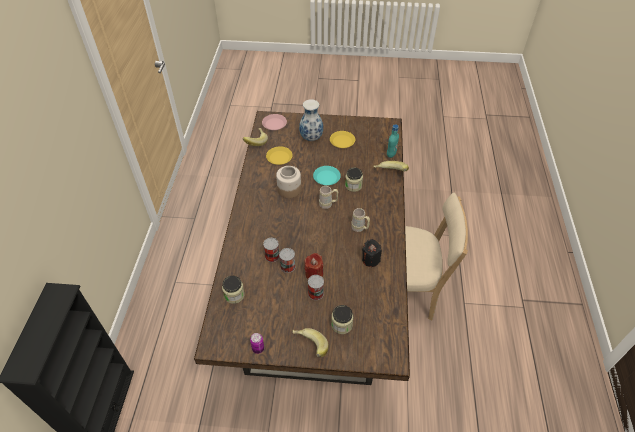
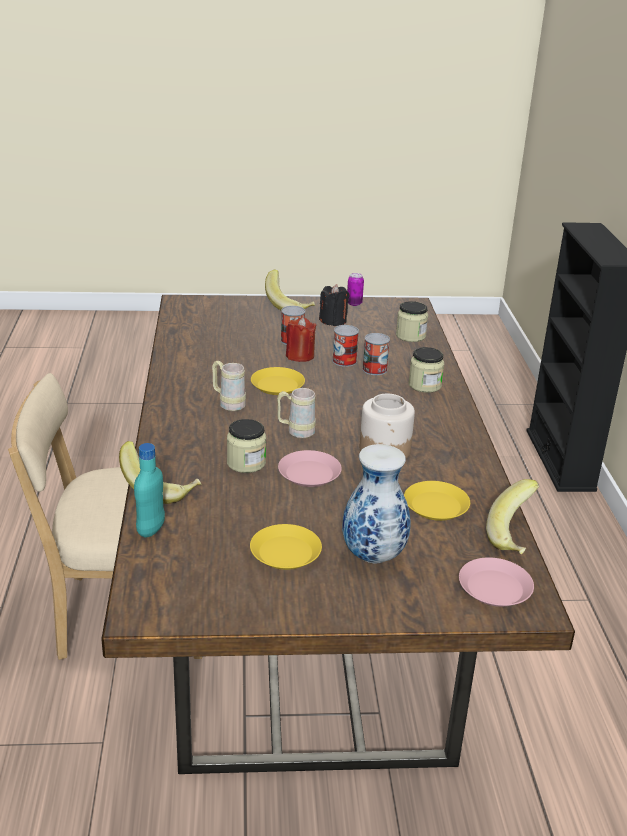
camera: 170 degrees right, 20 degrees down
turquoise plate [313,166,341,185] -> pink plate [278,450,342,487]
jar [331,305,353,334] -> jar moved to [408,347,444,393]
black candle [362,239,382,267] -> black candle moved to [319,284,349,326]
none -> yellow plate [251,367,305,395]

